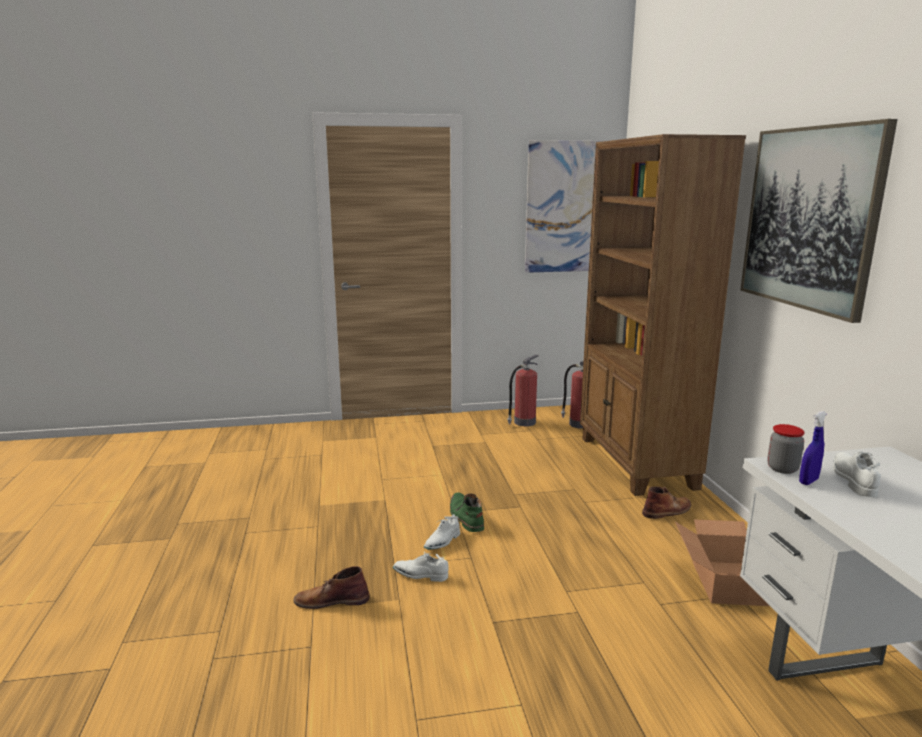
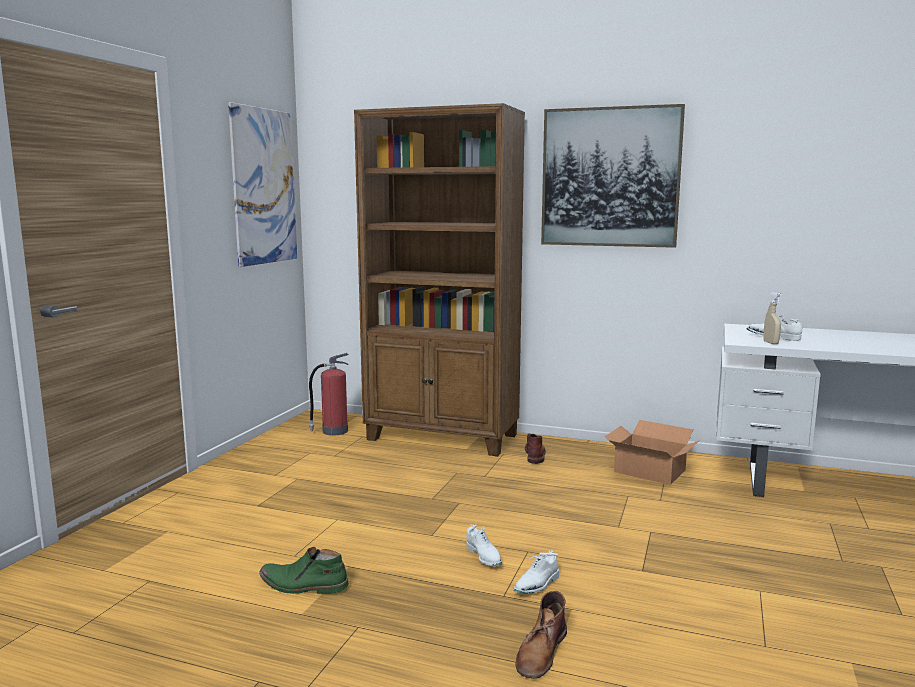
camera: 60 degrees left, 5 degrees down
green boot [450,493,484,532] -> green boot moved to [259,547,349,594]
fire extinguisher [507,354,538,426] -> none
jar [767,424,805,474] -> none
blue spray bottle [799,411,826,485] -> beige spray bottle [763,292,781,344]

